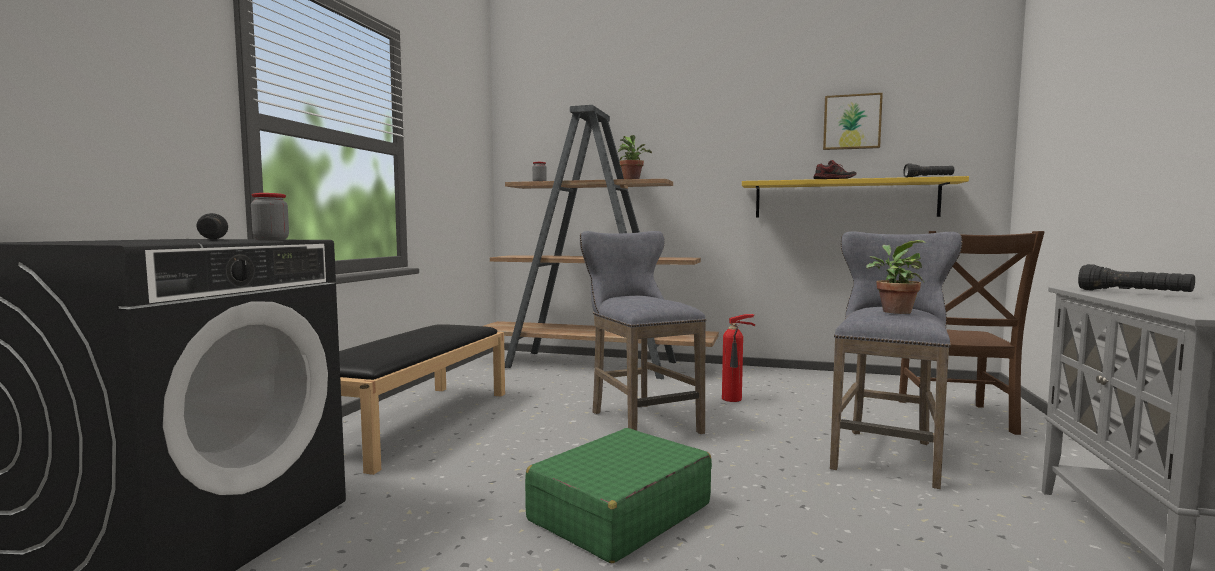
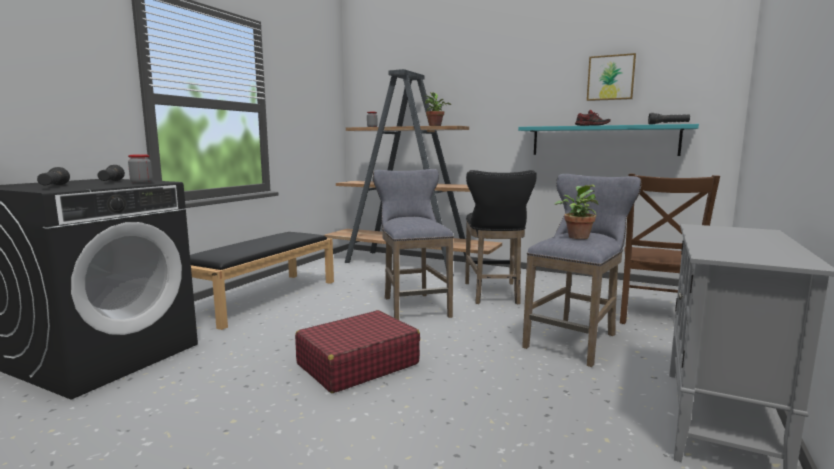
camera: 10 degrees right, 5 degrees up
green suitcase [525,428,712,563] -> red suitcase [295,310,420,393]
fire extinguisher [722,314,755,402] -> black stool [465,170,537,304]
yellow shelf [742,176,969,218] -> turquoise shelf [518,124,699,156]
black flashlight [1078,264,1195,292] -> black flashlight moved to [37,167,70,186]

